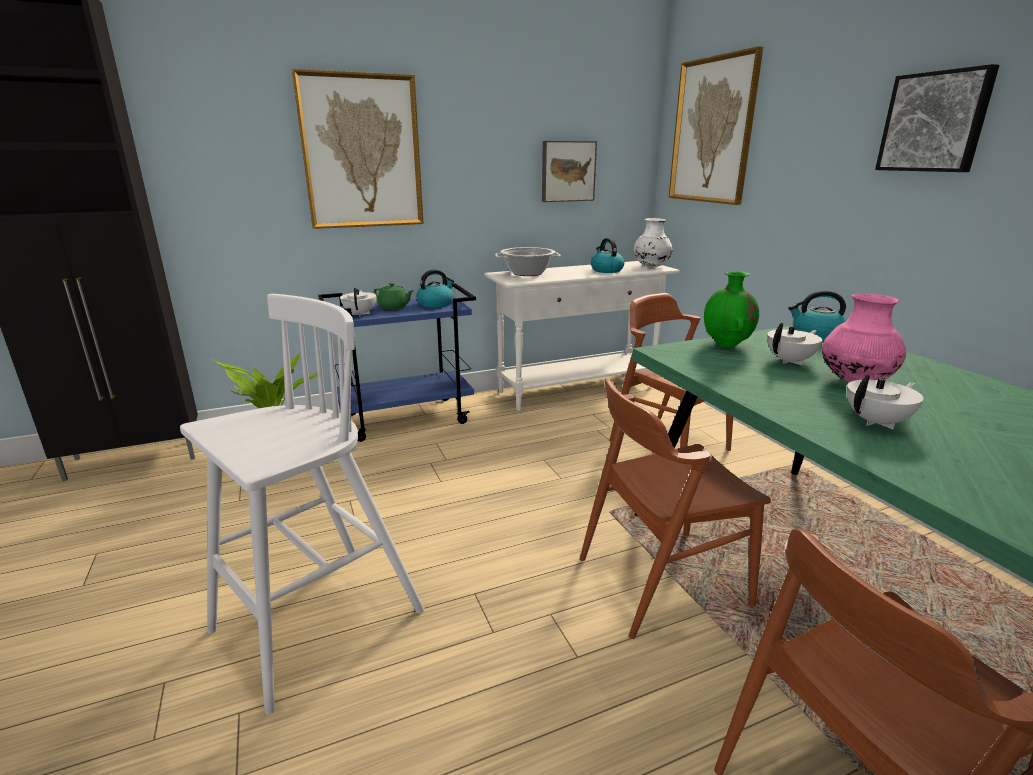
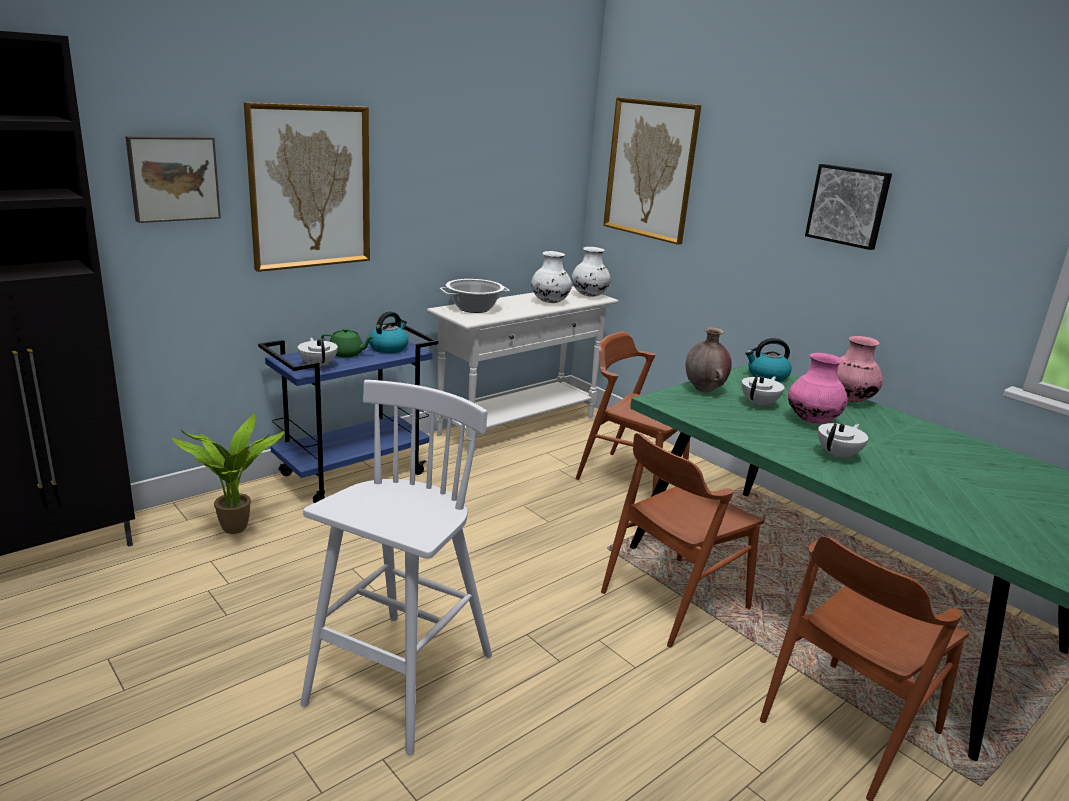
camera: 20 degrees left, 0 degrees up
picture [542,141,597,202] -> picture moved to [125,136,221,223]
kettle [591,238,624,273] -> white vase [531,251,572,303]
green vase [704,271,759,347] -> brown vase [685,327,732,392]
none -> pink vase [837,336,883,402]

